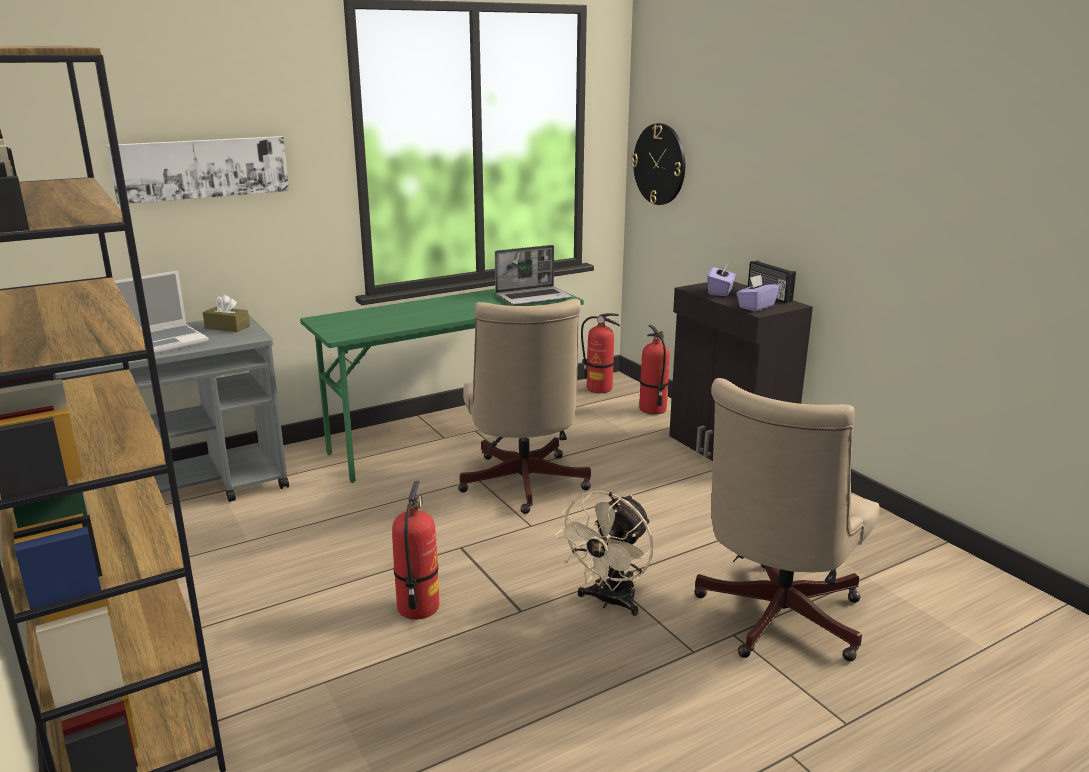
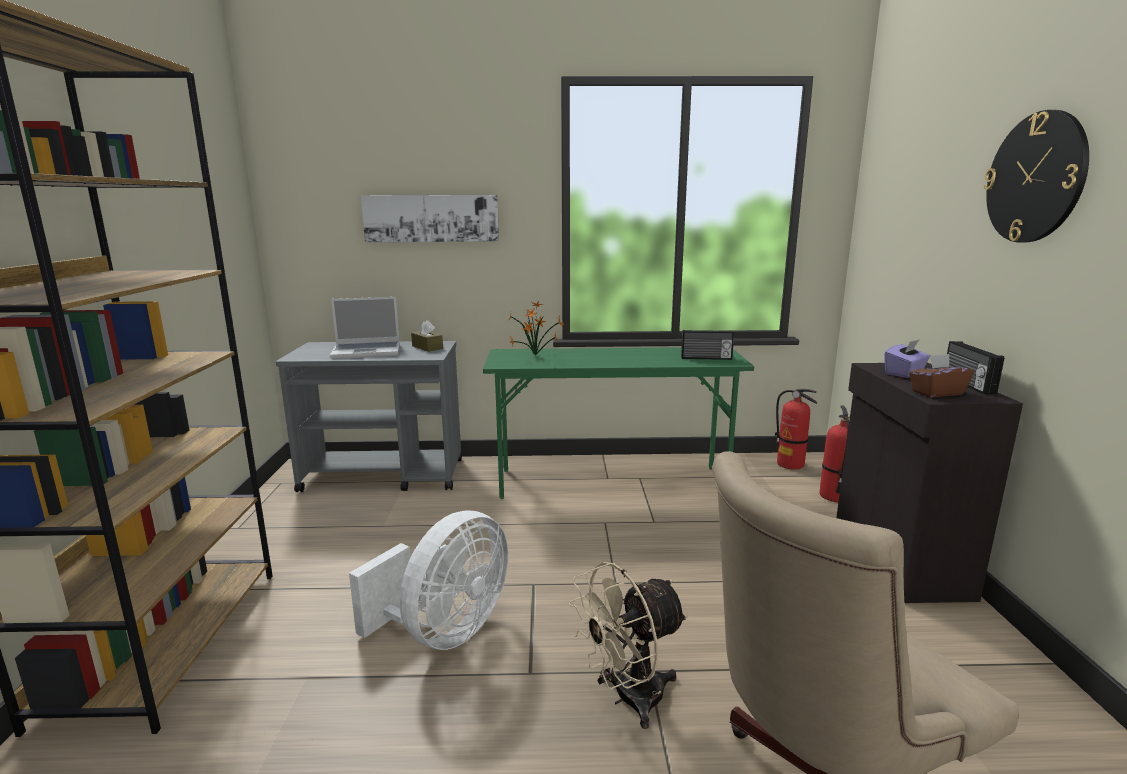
camera: 30 degrees right, 5 degrees down
fire extinguisher [392,481,439,619] -> white fan [349,511,508,650]
beige office chair [458,299,591,514] -> none
laptop [495,245,572,306] -> radio [681,330,734,360]
wall clock [632,123,685,205] -> wall clock moved to [984,110,1089,243]
purple tissue box [736,275,780,311] -> brown tissue box [909,354,974,397]
none -> potted plant [509,301,565,355]

